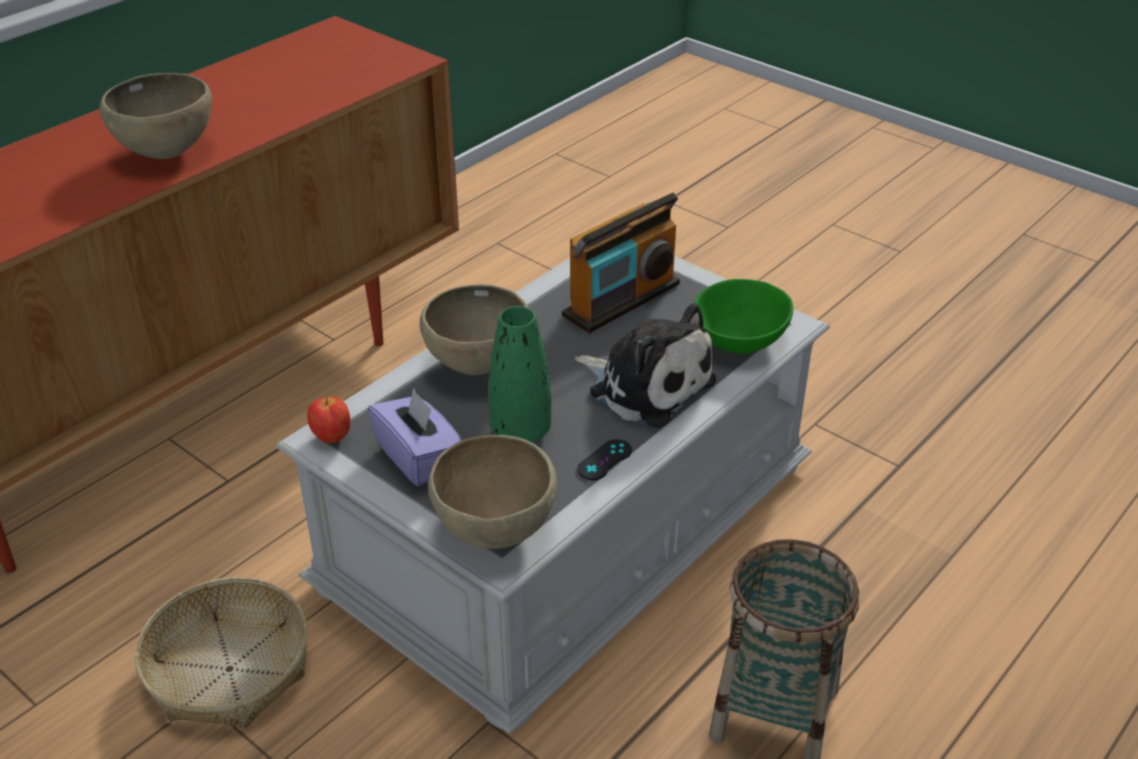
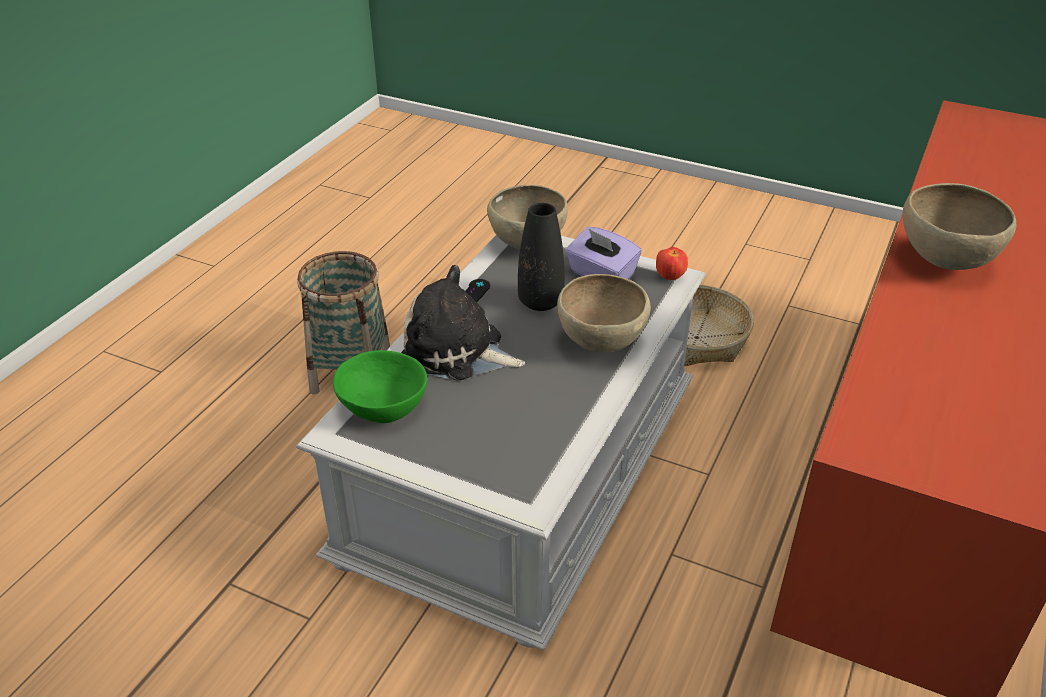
camera: 165 degrees right, 0 degrees up
green vase [488,306,552,443] -> black vase [518,203,565,311]
radio [562,193,680,333] -> none

